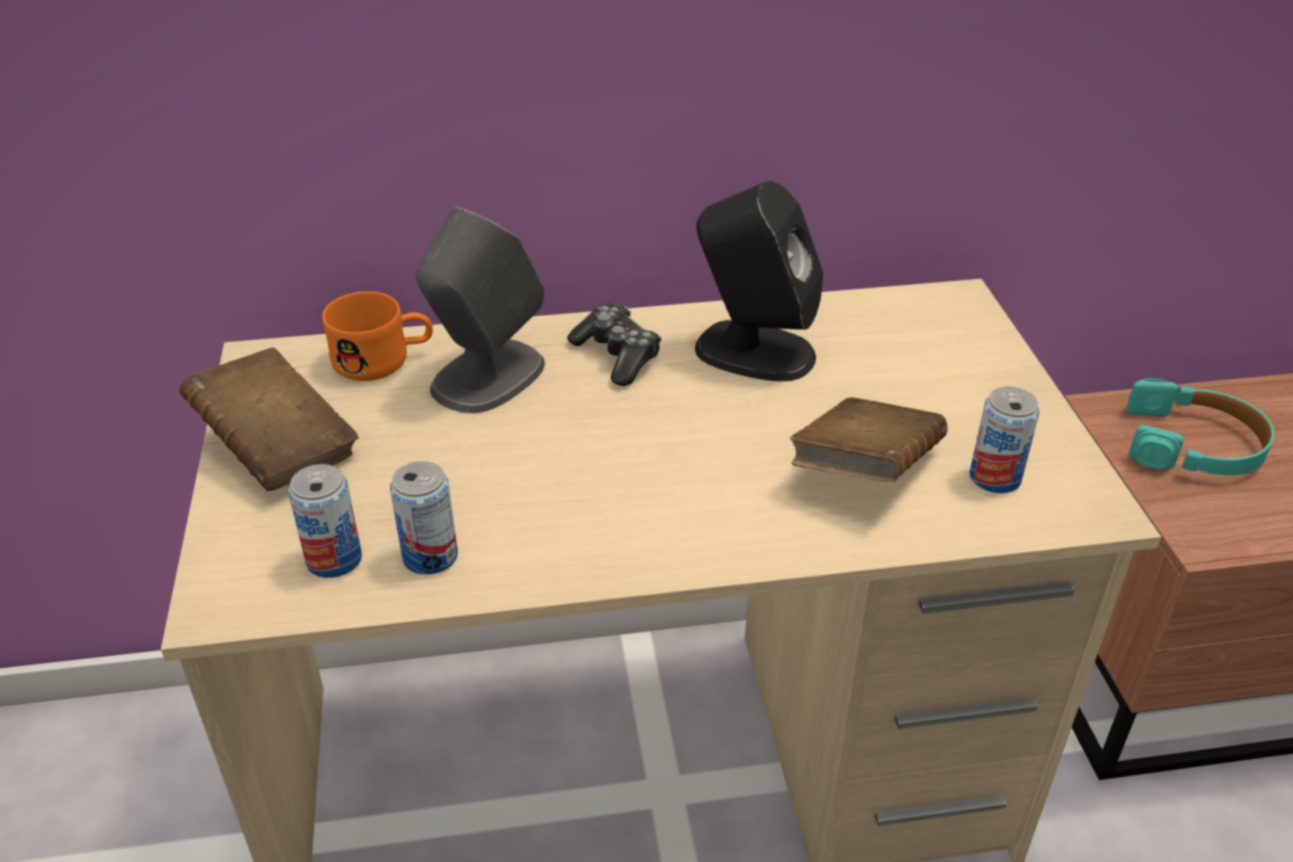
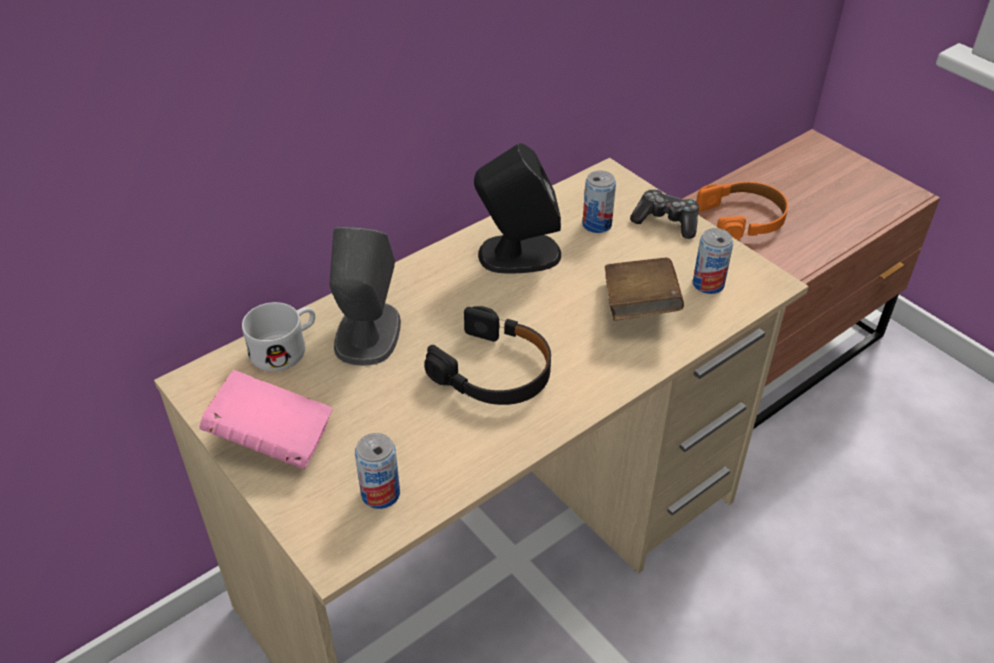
camera: 30 degrees left, 5 degrees up
brown book [180,347,359,491] -> pink book [199,370,333,469]
orange mug [322,291,433,381] -> white mug [242,302,315,371]
can [390,461,458,575] -> can moved to [582,171,616,233]
game controller [567,303,661,386] -> game controller moved to [630,189,699,239]
turquoise headphones [1126,378,1274,475] -> orange headphones [697,182,788,240]
none -> black headphones [424,306,551,405]

